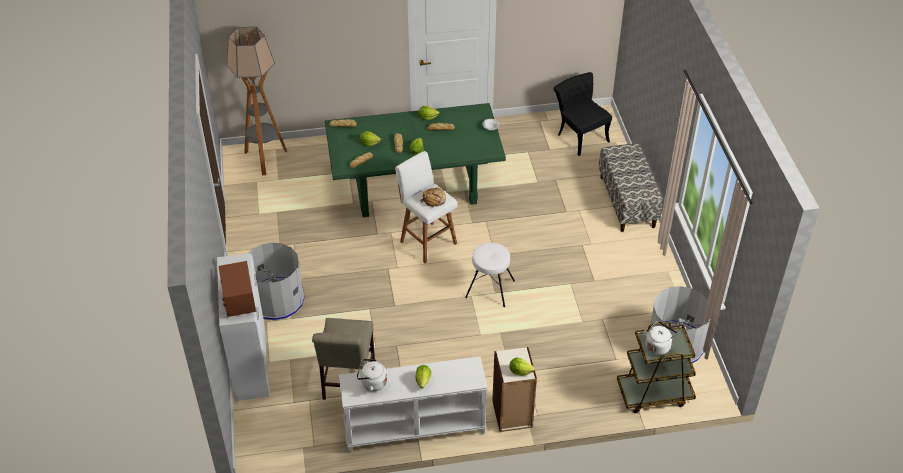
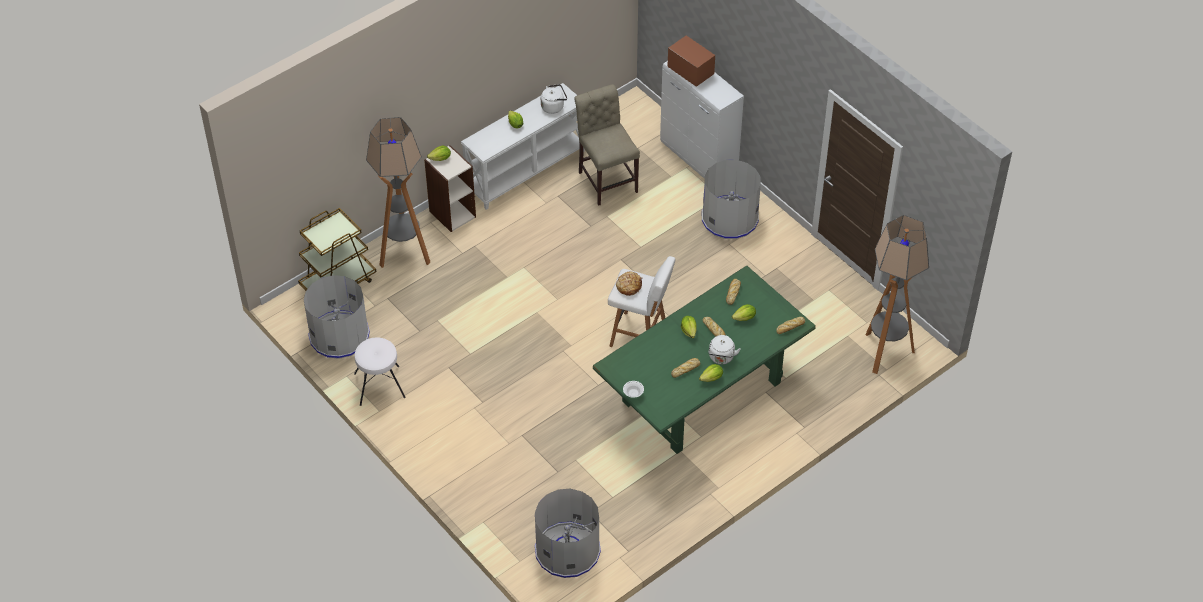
camera: 150 degrees right, 5 degrees up
white stool [465,243,515,307] -> white stool moved to [354,338,406,406]
black chair [554,72,612,156] -> grey trash can [535,489,601,578]
bench [599,143,663,232] -> none
white kettle [644,321,677,355] -> white kettle moved to [708,335,741,364]
none -> floor lamp [366,117,430,268]

